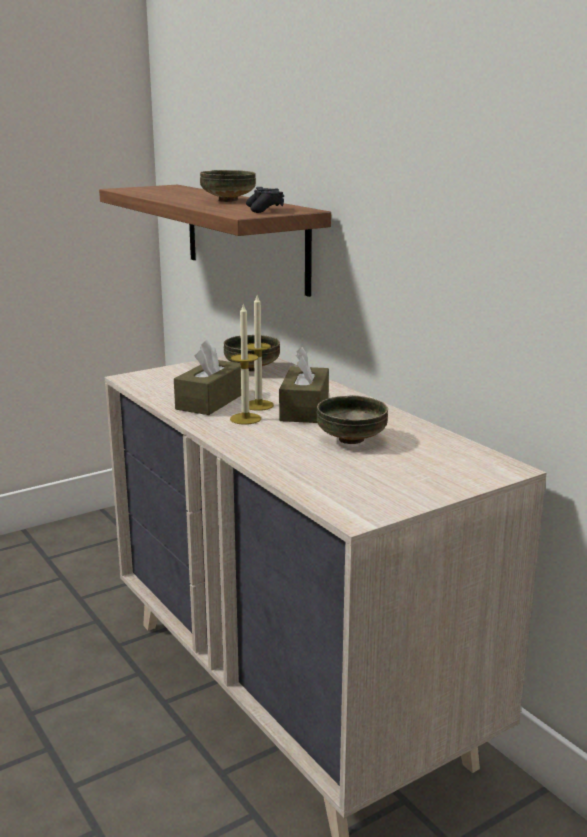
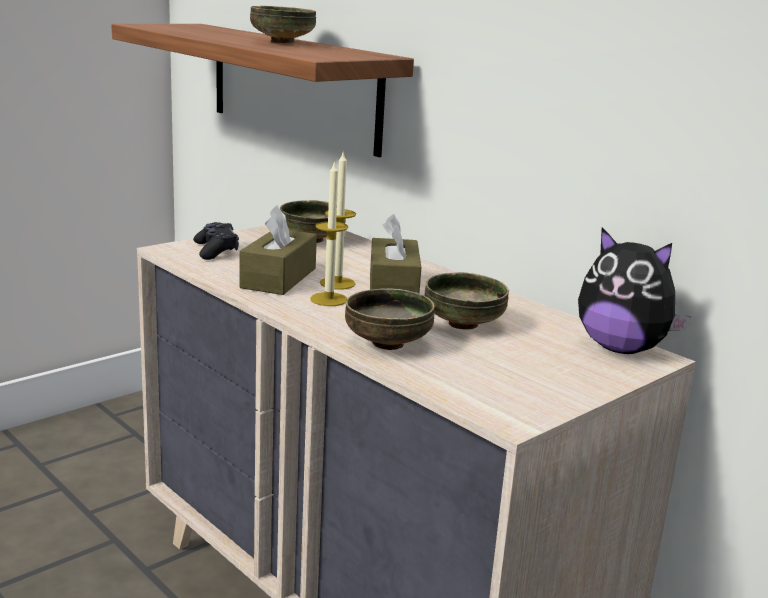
camera: 10 degrees left, 0 degrees up
black game controller [246,187,284,213] -> black game controller moved to [193,222,239,260]
none -> bowl [345,288,435,350]
none -> plush toy [578,228,691,354]

